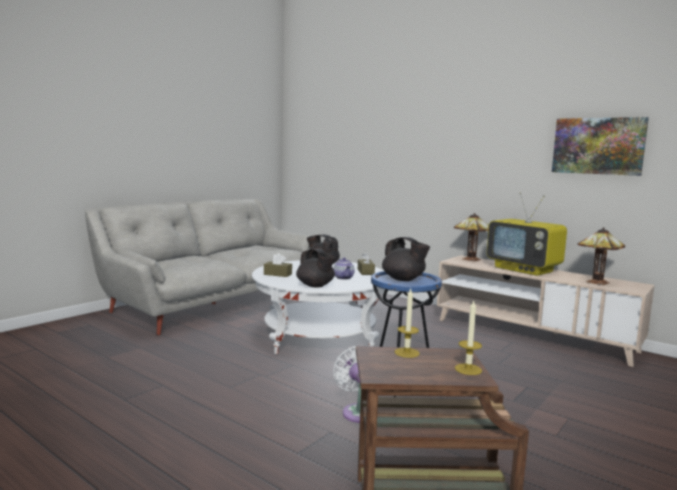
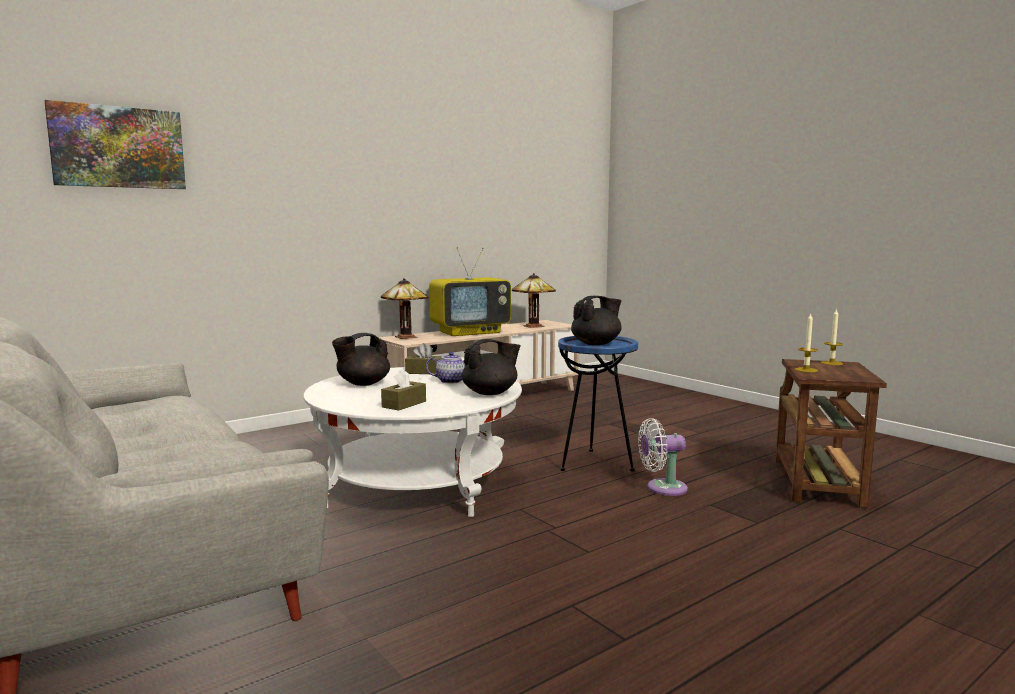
camera: 75 degrees left, 0 degrees up
picture [552,117,649,176] -> picture moved to [44,100,186,189]

